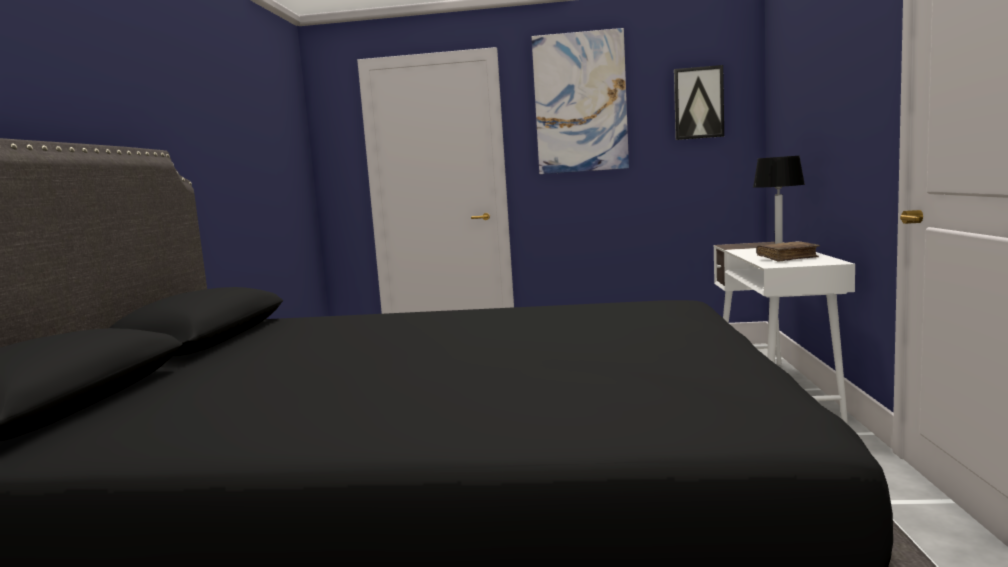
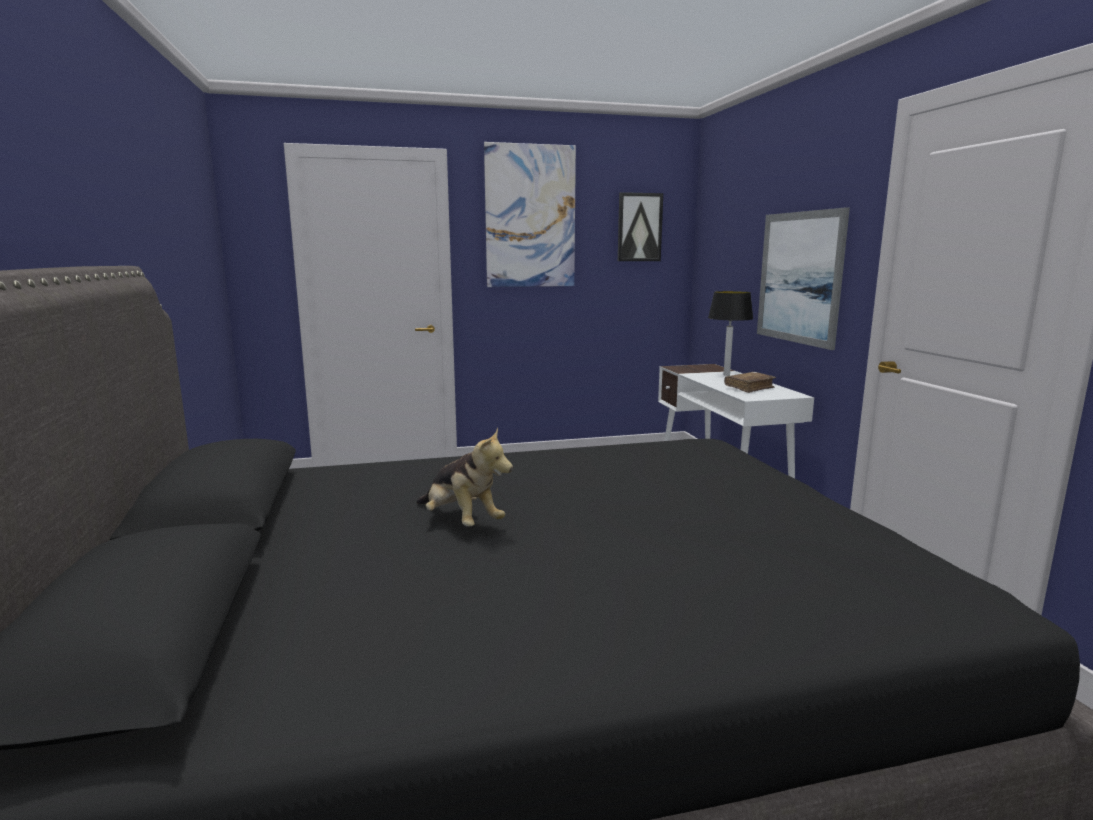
camera: 20 degrees left, 5 degrees up
none -> plush toy [417,427,513,526]
none -> picture [757,207,850,350]

